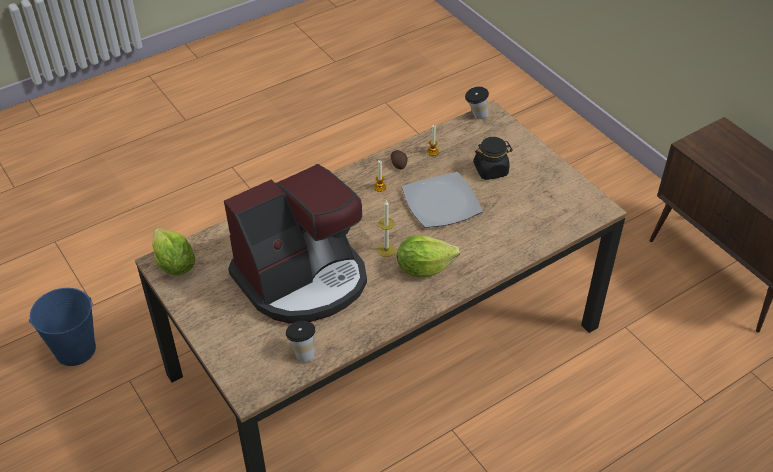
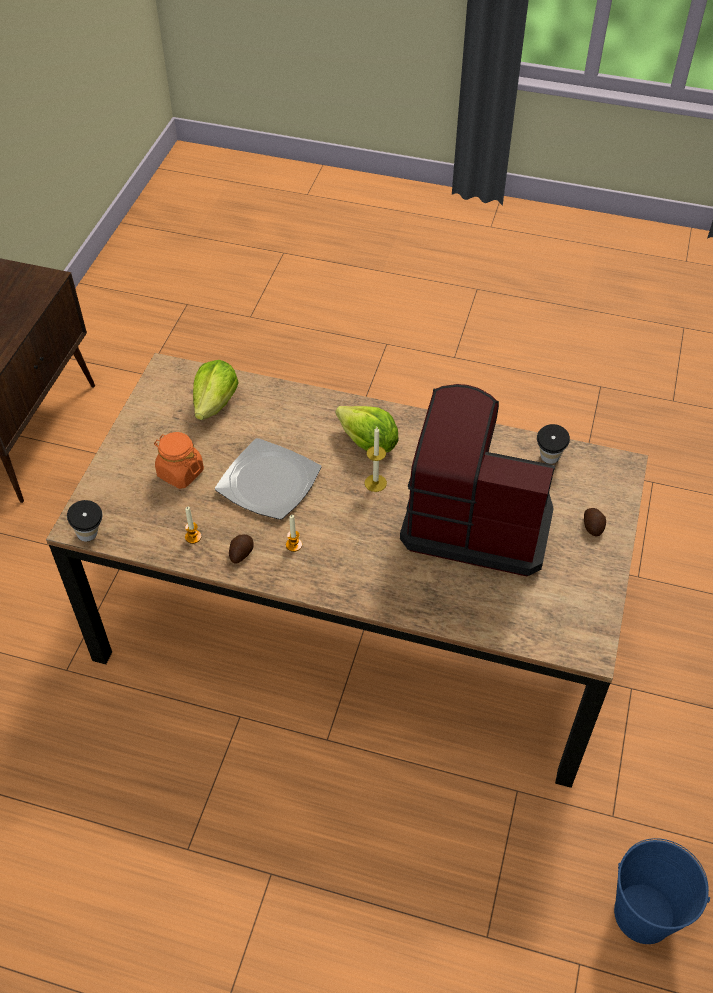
camera: 130 degrees left, 5 degrees up
lettuce [152,228,196,275] -> lettuce moved to [193,360,239,420]
black jar [473,137,513,180] -> orange jar [154,432,204,489]
none -> potato [584,508,606,537]

